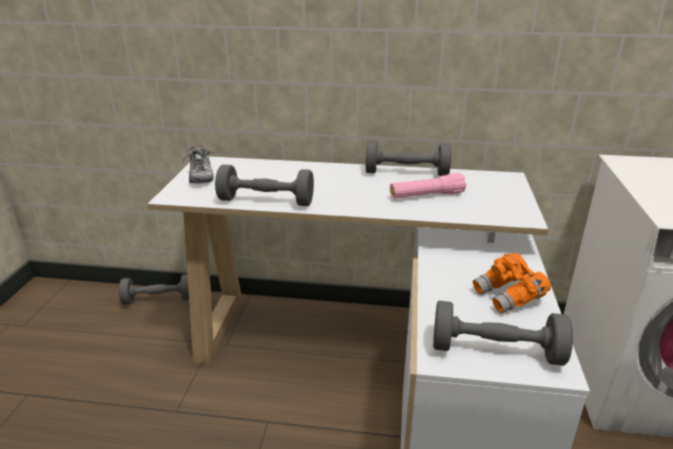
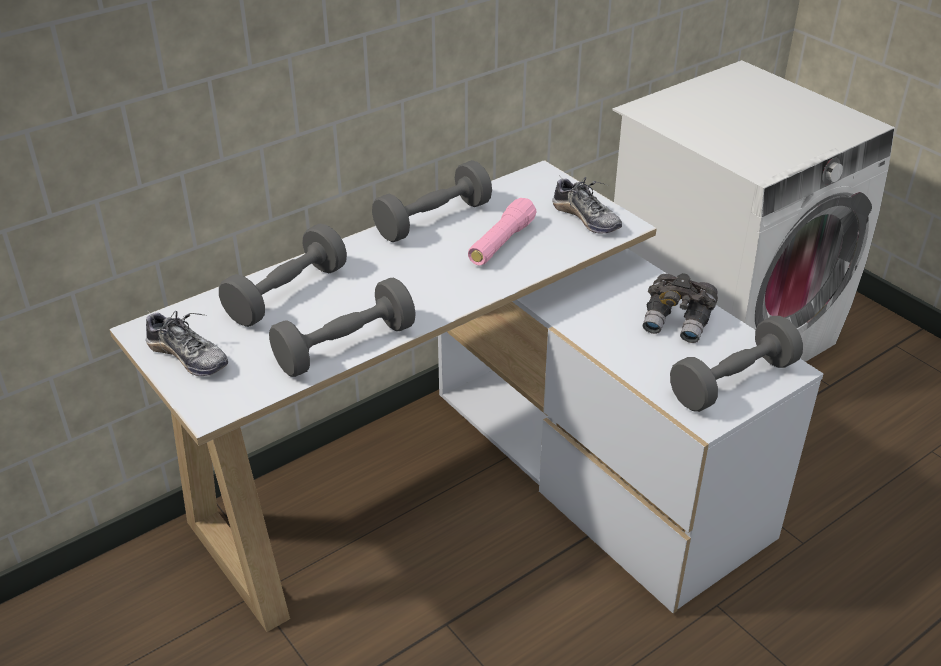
camera: 45 degrees left, 10 degrees up
grey dumbbell [119,274,189,305] -> grey dumbbell moved to [219,224,347,327]
orange binoculars [473,253,551,313] -> grey binoculars [643,273,718,343]
none -> shoe [552,175,622,234]

